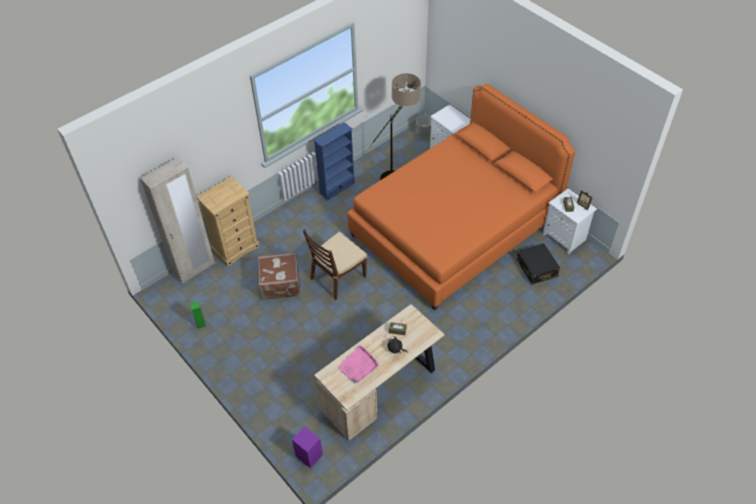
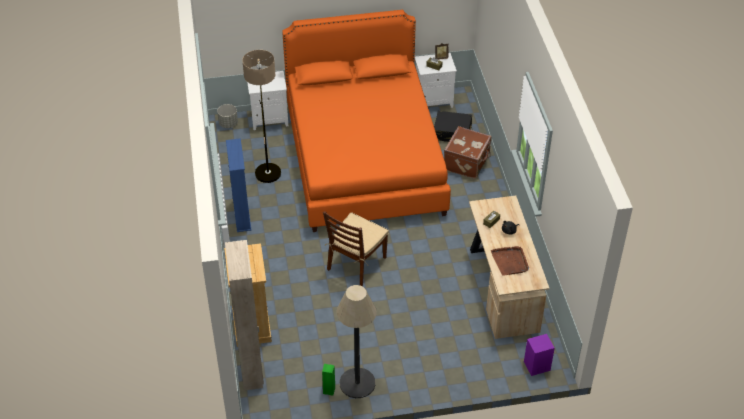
camera: 60 degrees left, 5 degrees down
brown suitcase [258,253,300,300] -> brown suitcase moved to [444,126,492,179]
brown chair [303,229,367,300] -> brown chair turned 45 degrees clockwise [323,211,389,286]
pink tray [338,345,379,383] -> brown tray [491,246,529,276]
none -> floor lamp [336,285,377,398]

